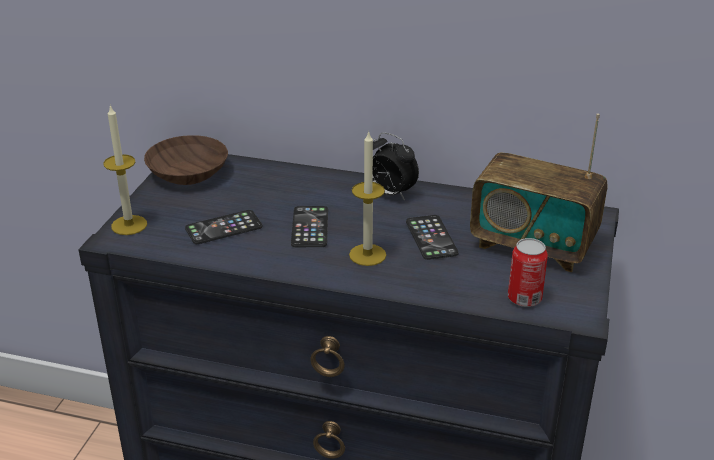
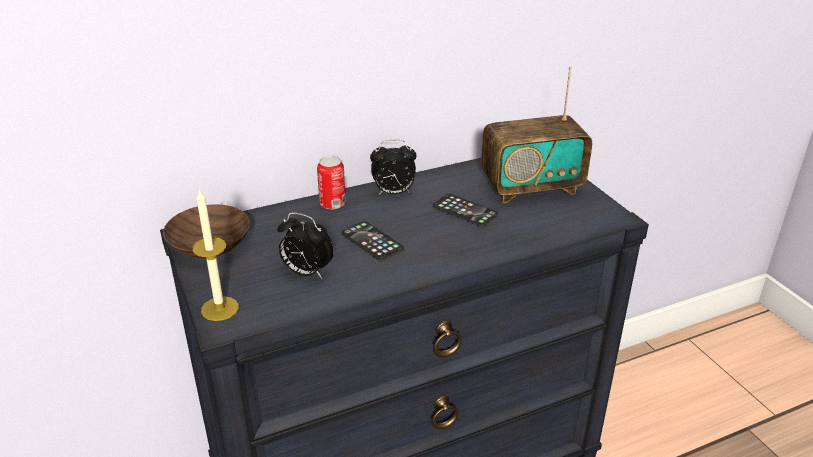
camera: 40 degrees left, 0 degrees up
phone [185,210,262,244] -> alarm clock [277,212,334,278]
candle [349,130,386,266] -> none
can [508,238,548,307] -> can moved to [317,156,346,210]

